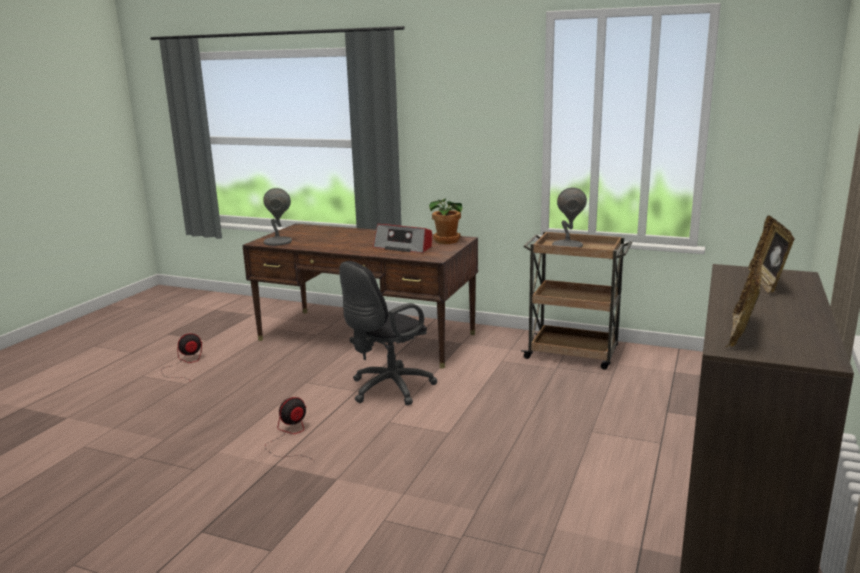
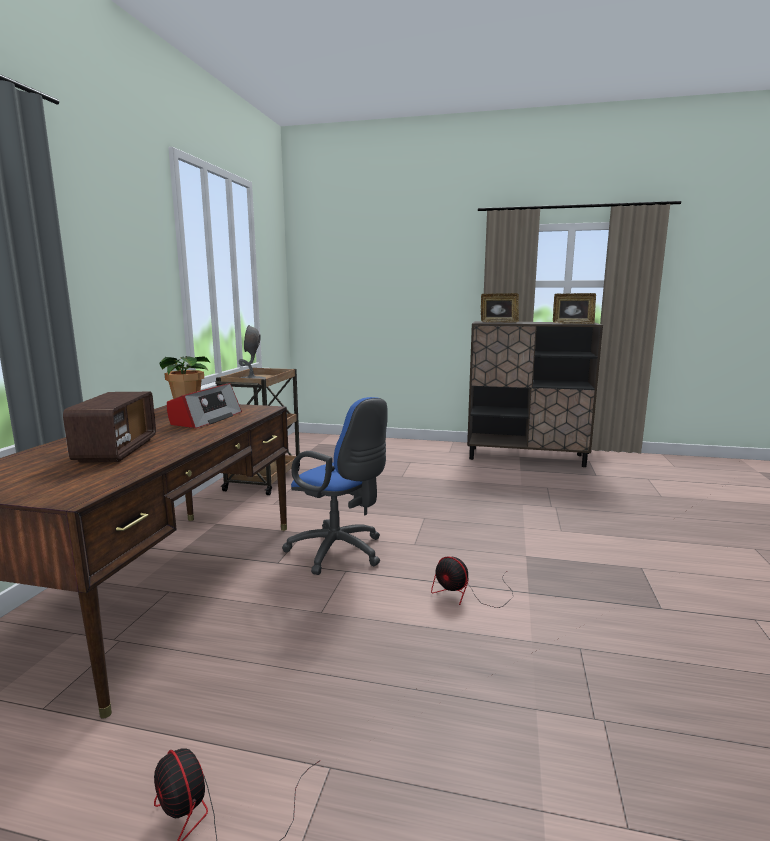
camera: 100 degrees left, 5 degrees down
grey table lamp [263,188,292,246] -> none
black office chair [339,261,437,405] -> blue office chair [282,397,388,575]
none -> radio [63,392,156,463]

